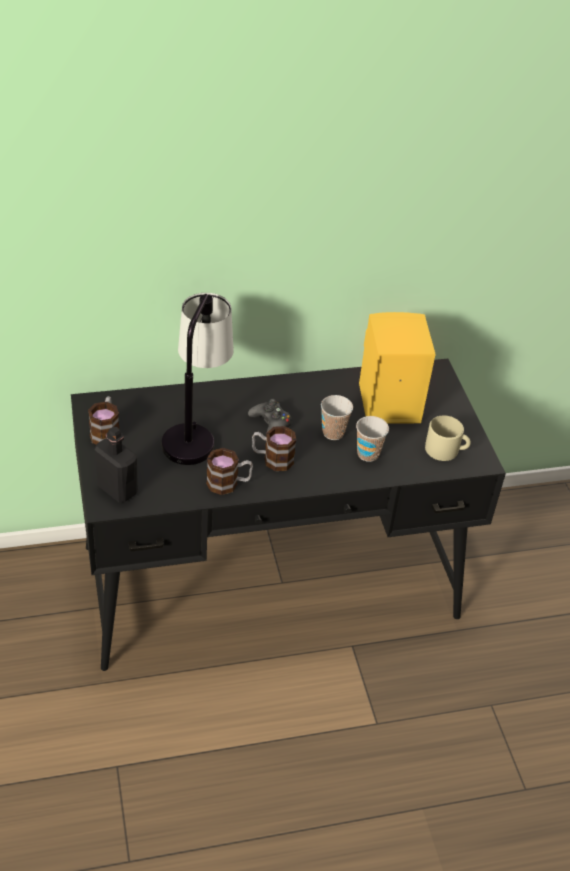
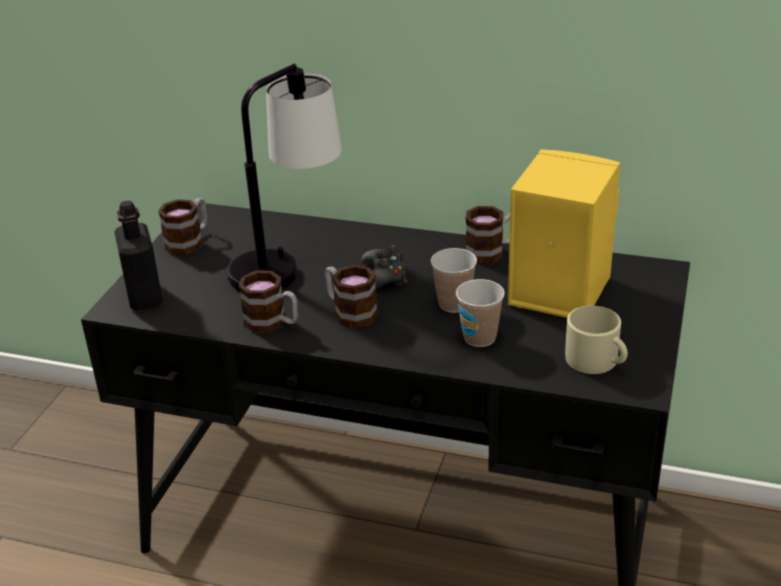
camera: 35 degrees right, 10 degrees down
none -> mug [466,206,510,263]

